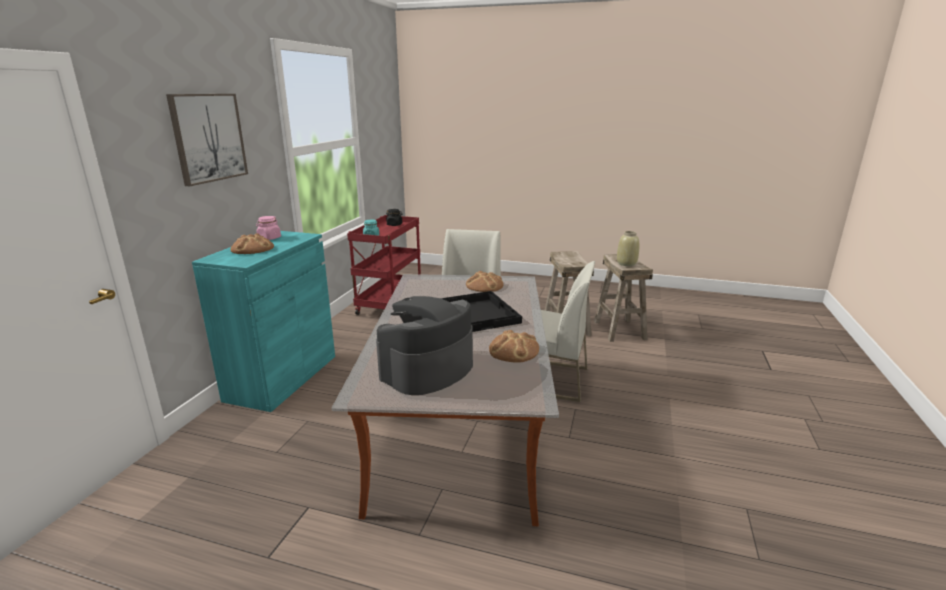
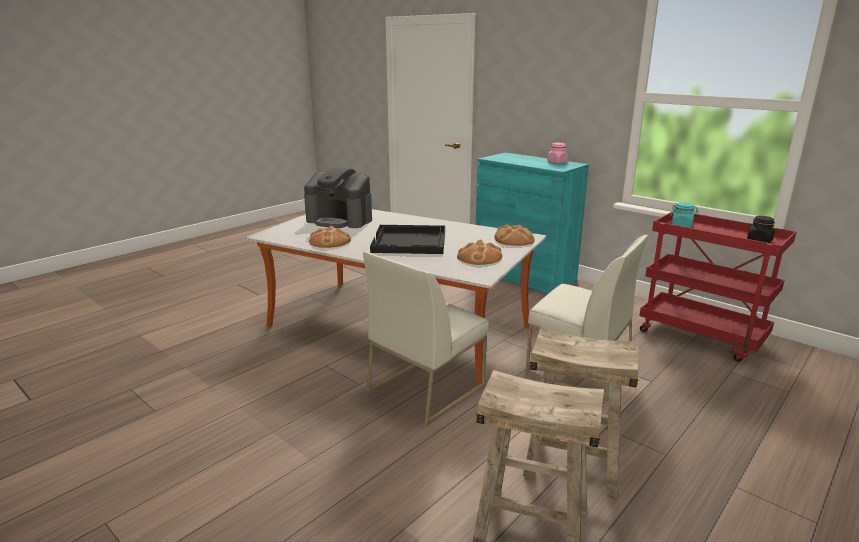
camera: 115 degrees right, 0 degrees up
picture [166,94,248,186] -> none
bread [230,233,274,254] -> bread moved to [494,224,535,246]
coffee machine [376,296,473,395] -> coffee machine turned 135 degrees clockwise [304,167,372,228]
beige vase [617,231,639,266] -> none

